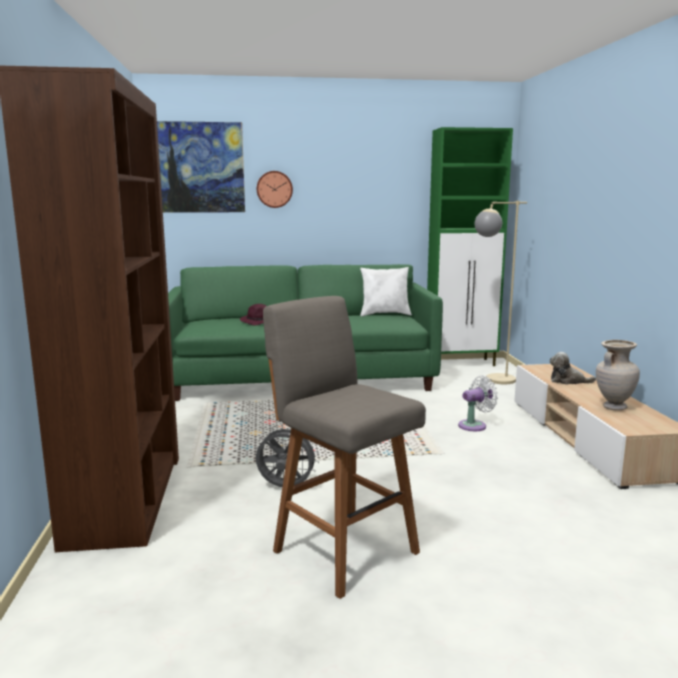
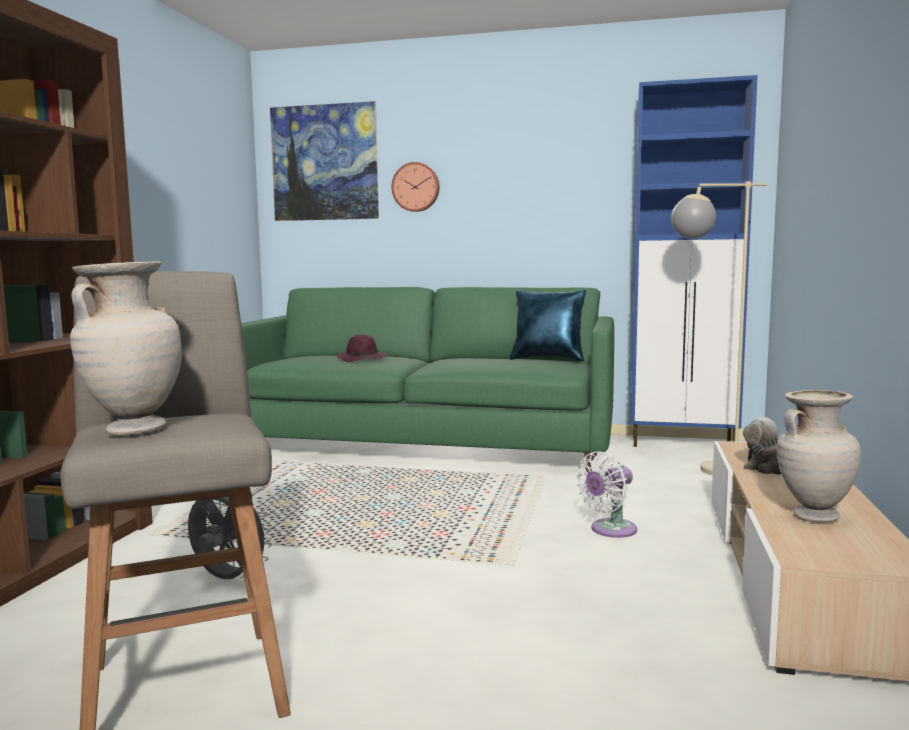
camera: 20 degrees right, 5 degrees down
white pillow [360,267,412,316] -> blue pillow [509,290,586,361]
green cabinet [427,127,513,366] -> blue cabinet [631,75,758,447]
white fan [458,375,498,431] -> white fan turned 150 degrees clockwise [576,451,637,538]
none -> beige vase [70,261,182,436]

